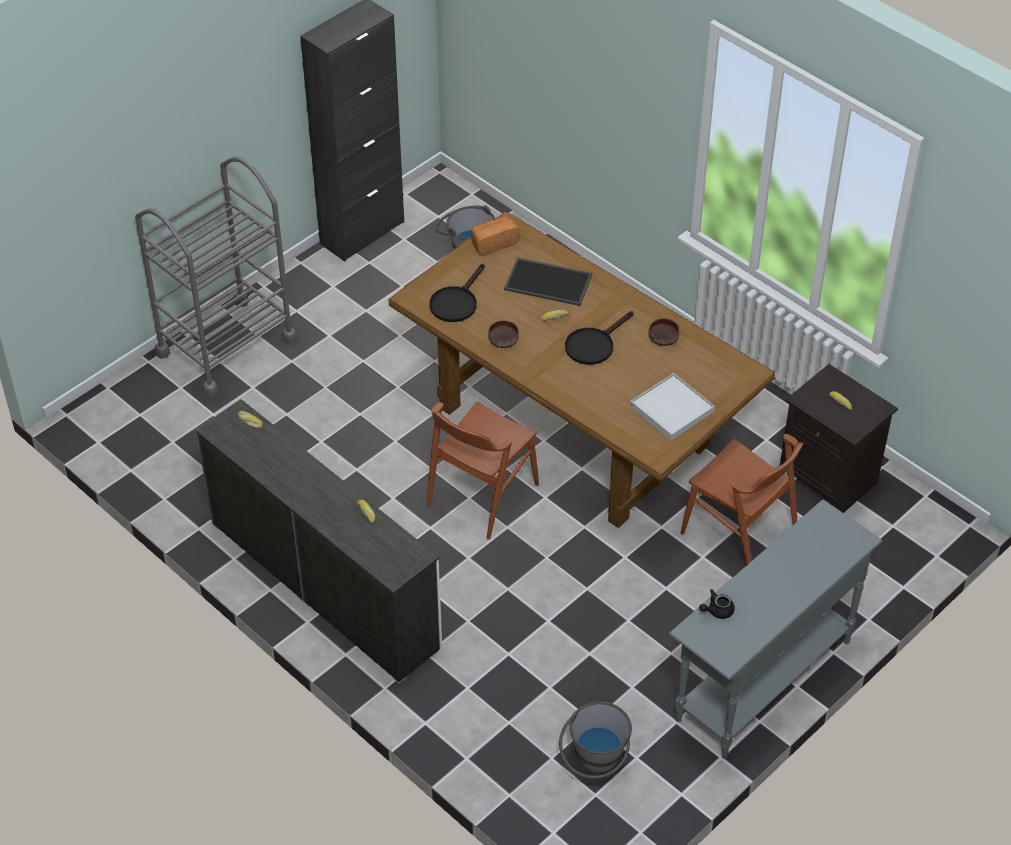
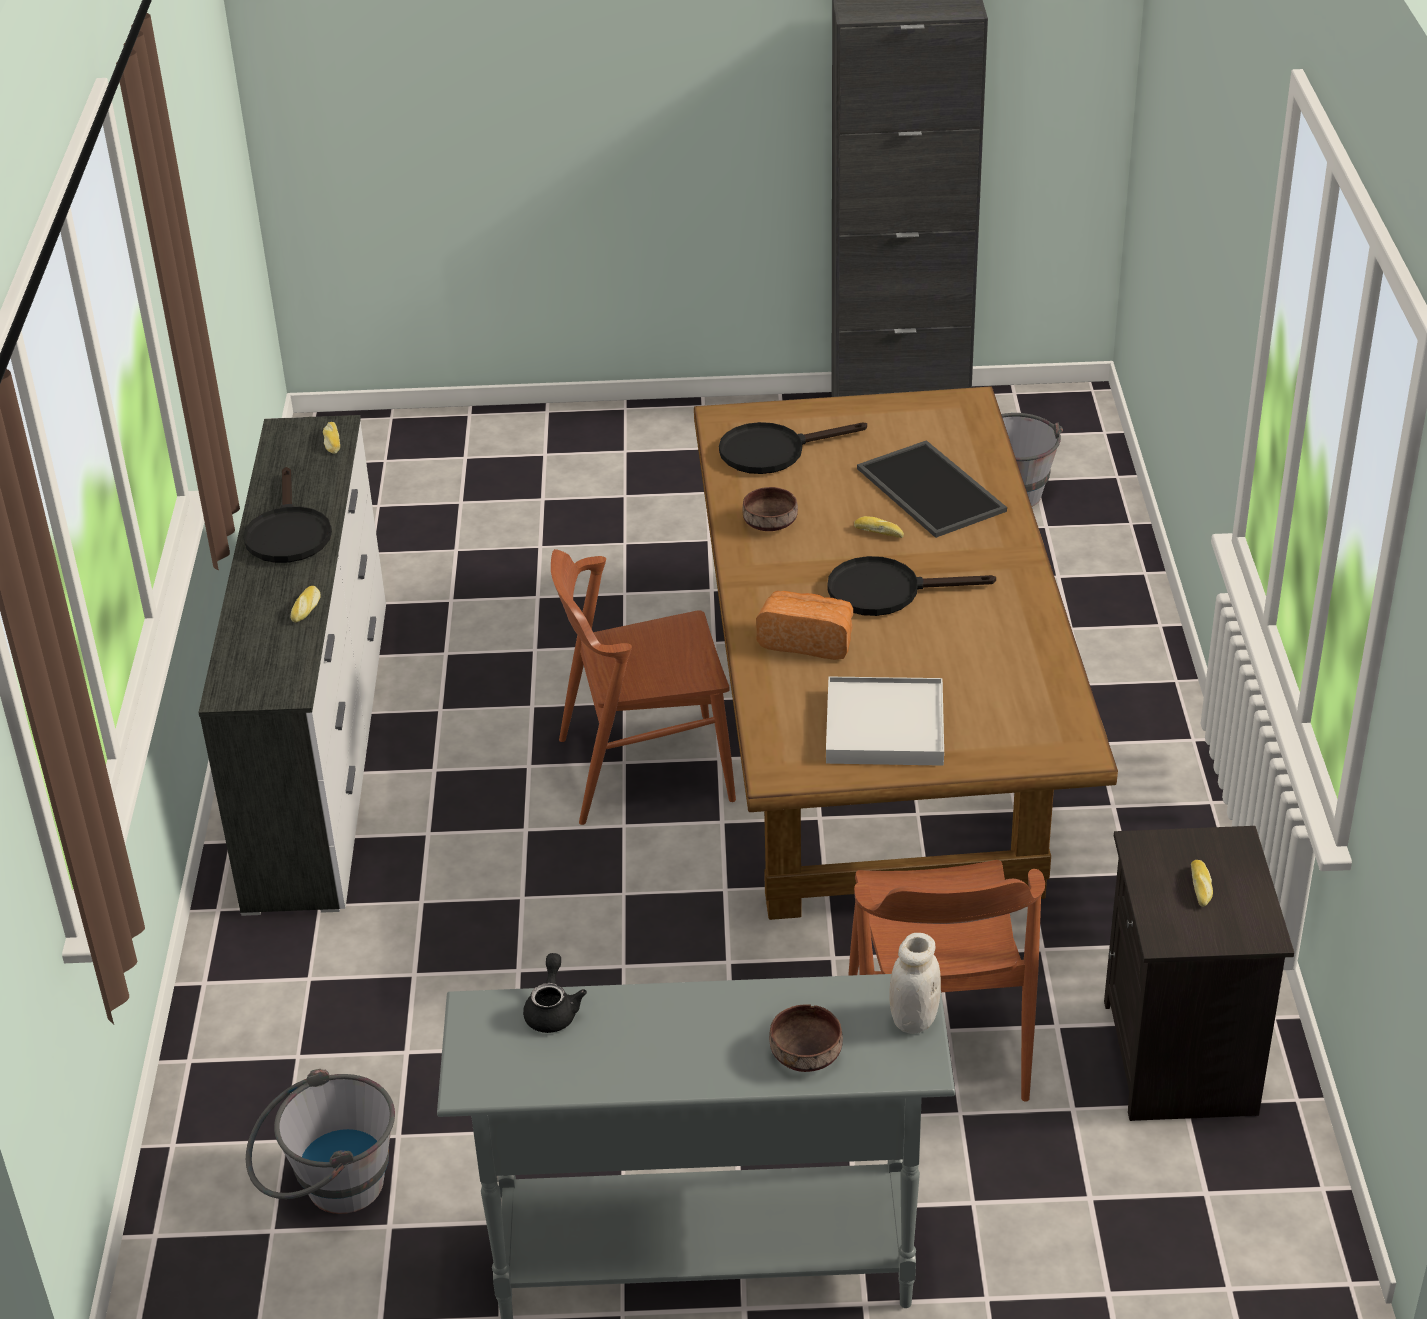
camera: 45 degrees right, 10 degrees down
grey cart [135,156,297,398] -> none
bread [471,216,520,256] -> bread moved to [756,591,853,660]
brown bowl [649,318,679,346] -> brown bowl moved to [769,1005,843,1072]
black teapot [699,589,735,619] -> black teapot turned 75 degrees clockwise [523,953,587,1033]
none -> black frying pan [243,467,332,563]
none -> white jar [889,933,941,1034]

